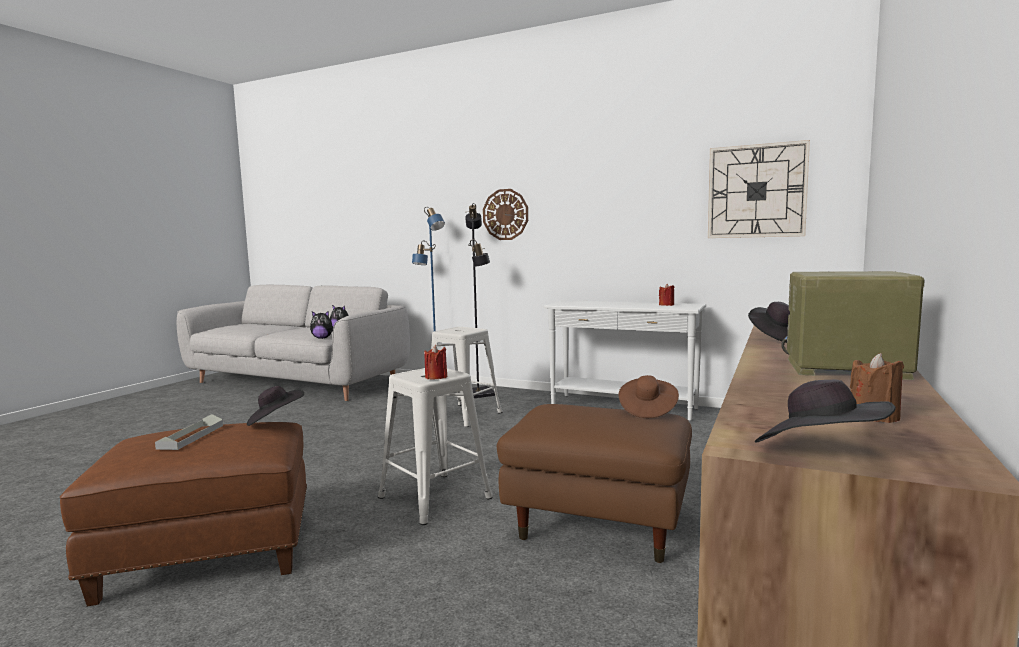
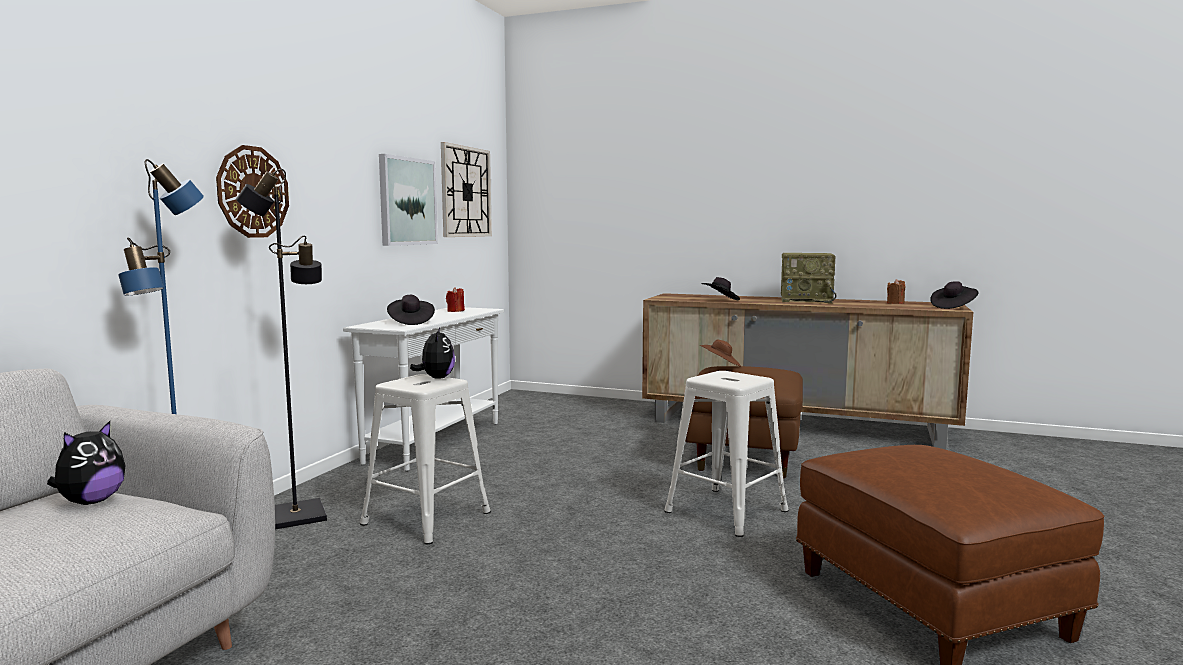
camera: 95 degrees left, 0 degrees up
grey tray [155,414,223,450] -> none
black hat [247,386,304,426] -> black hat moved to [387,295,435,325]
plush toy [310,311,333,339] -> plush toy moved to [410,328,455,379]
red candle [424,345,447,379] -> none
radio [781,271,924,380] -> radio turned 90 degrees counterclockwise [781,253,837,303]
none -> picture [379,154,438,246]

